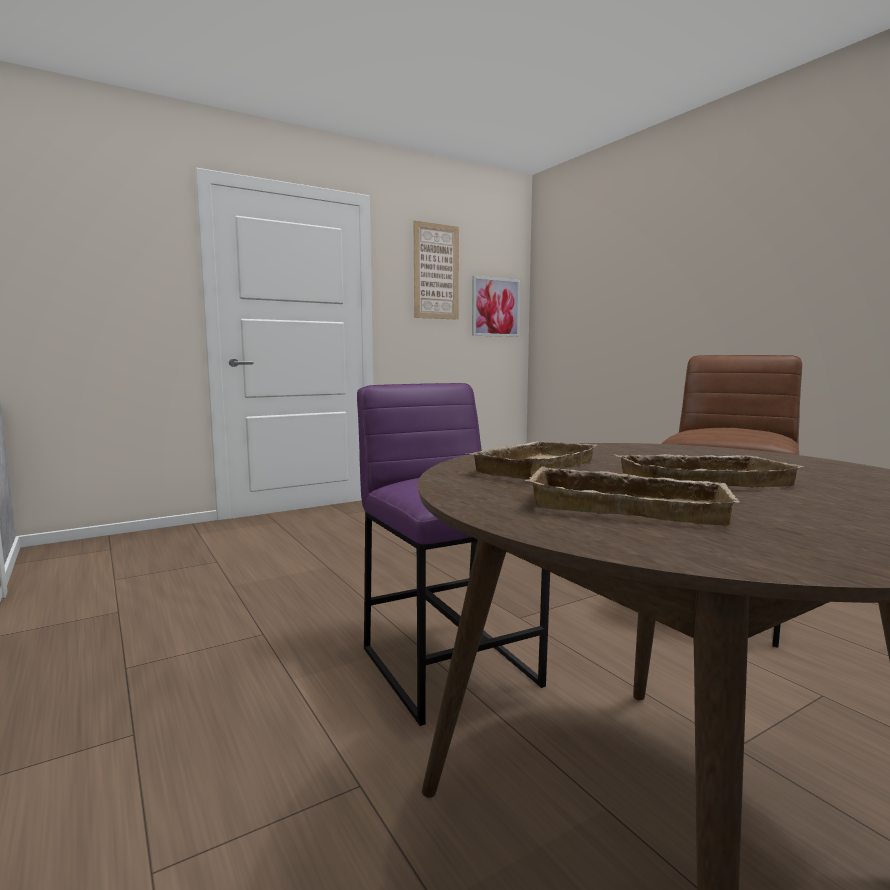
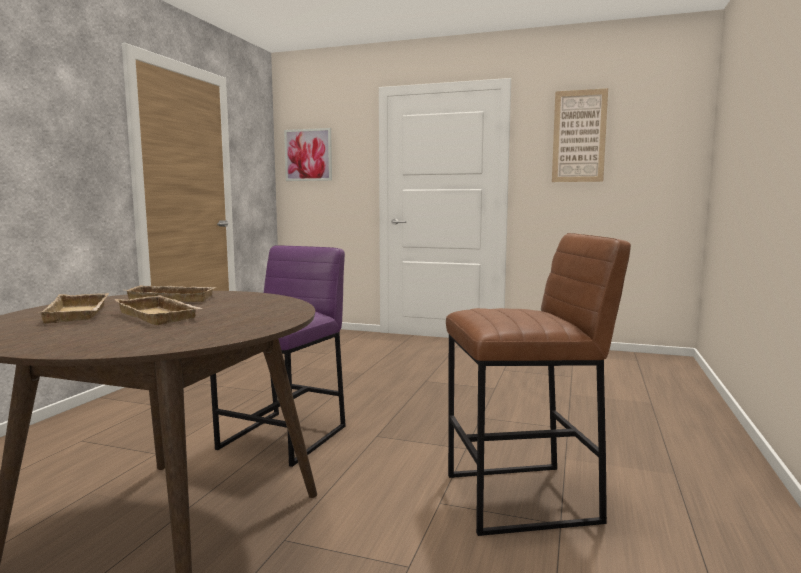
camera: 50 degrees right, 0 degrees up
picture [472,276,520,337] -> picture moved to [284,128,332,181]

